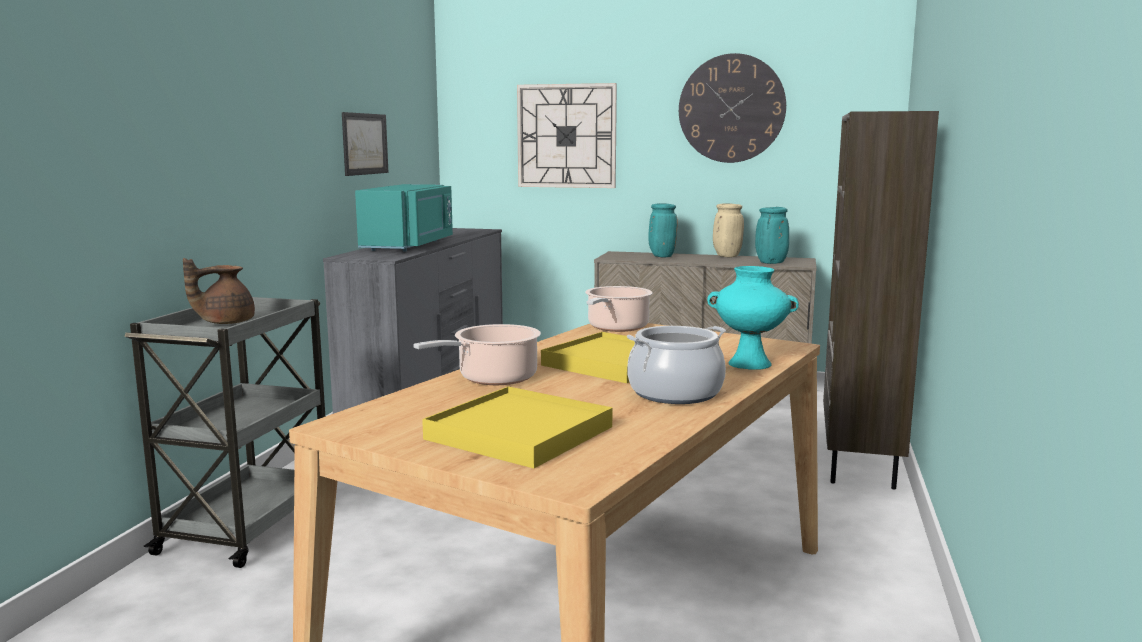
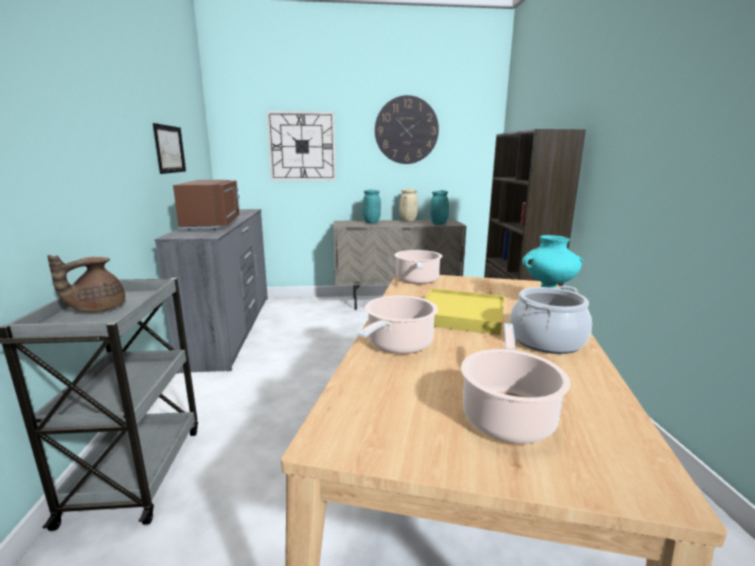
camera: 20 degrees left, 5 degrees up
turquoise microwave [355,184,453,252] -> brown microwave [173,180,240,230]
yellow tray [422,386,613,468] -> cooking pot [461,323,571,444]

